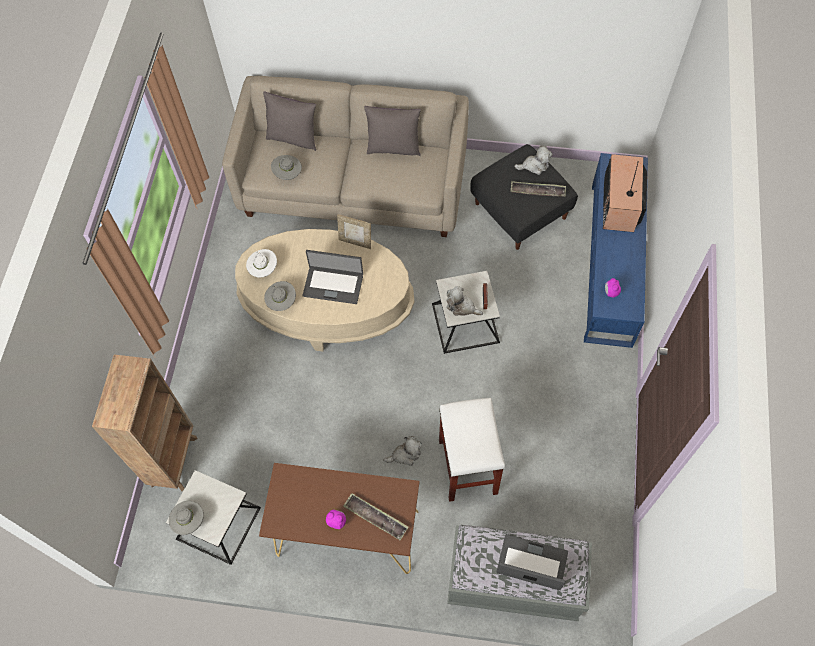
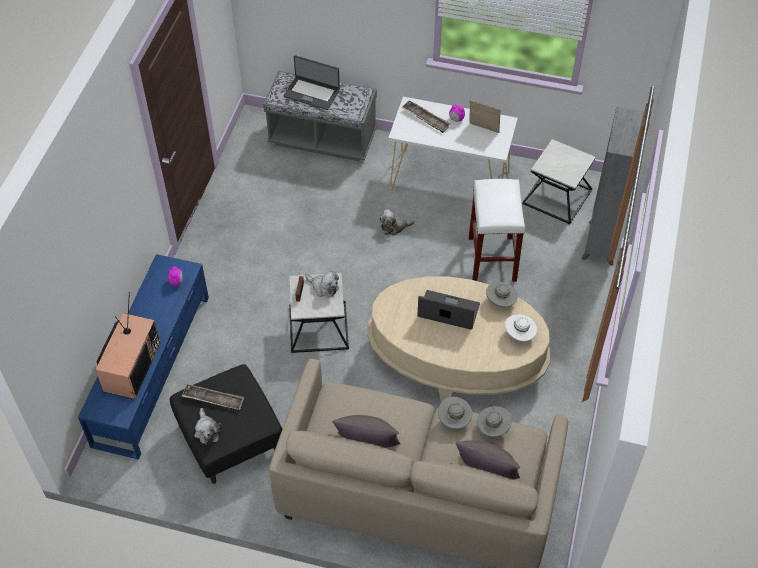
camera: 175 degrees left, 10 degrees down
brown bookcase [92,354,198,491] -> grey bookcase [582,107,644,266]
grey hat [169,501,204,535] -> grey hat moved to [438,397,472,429]
brown console table [259,463,420,574] -> white console table [388,97,518,190]
picture frame [337,214,371,249] -> picture frame moved to [470,100,500,133]
white stool [439,398,505,502] -> white stool moved to [469,179,525,282]
plush toy [514,145,552,175] -> plush toy turned 105 degrees counterclockwise [194,408,222,445]

